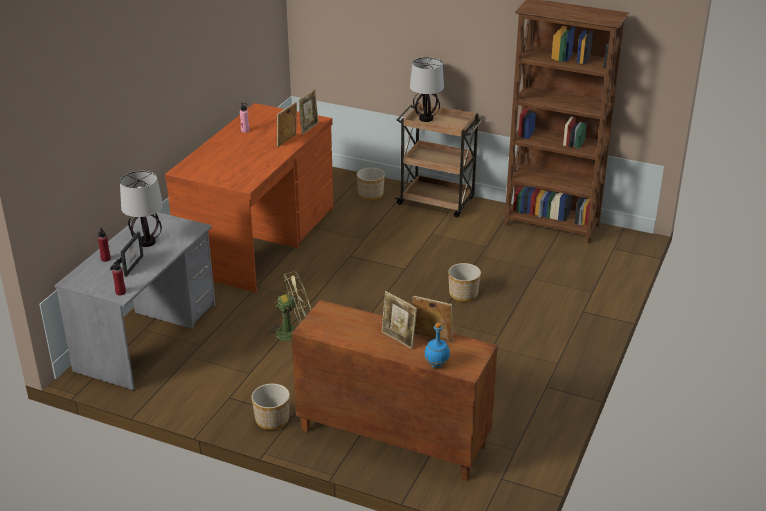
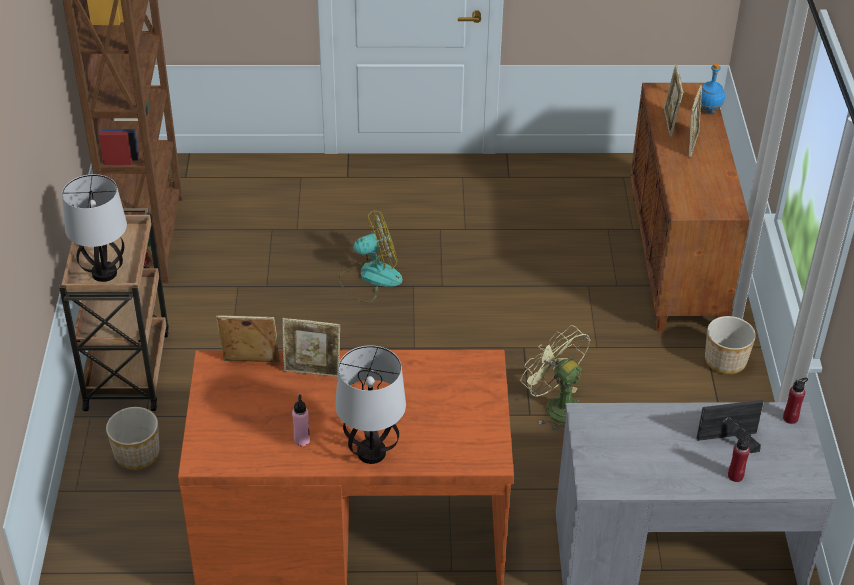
camera: 115 degrees left, 10 degrees up
table lamp [120,171,163,247] -> table lamp moved to [335,345,406,464]
planter [448,263,481,302] -> fan [339,210,403,303]

